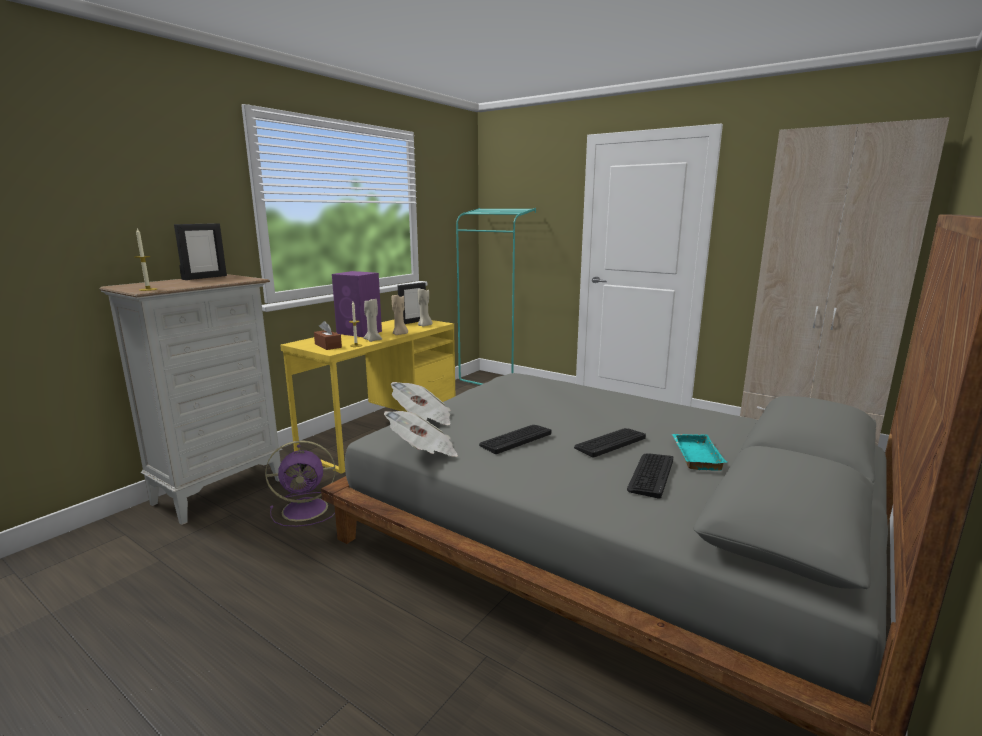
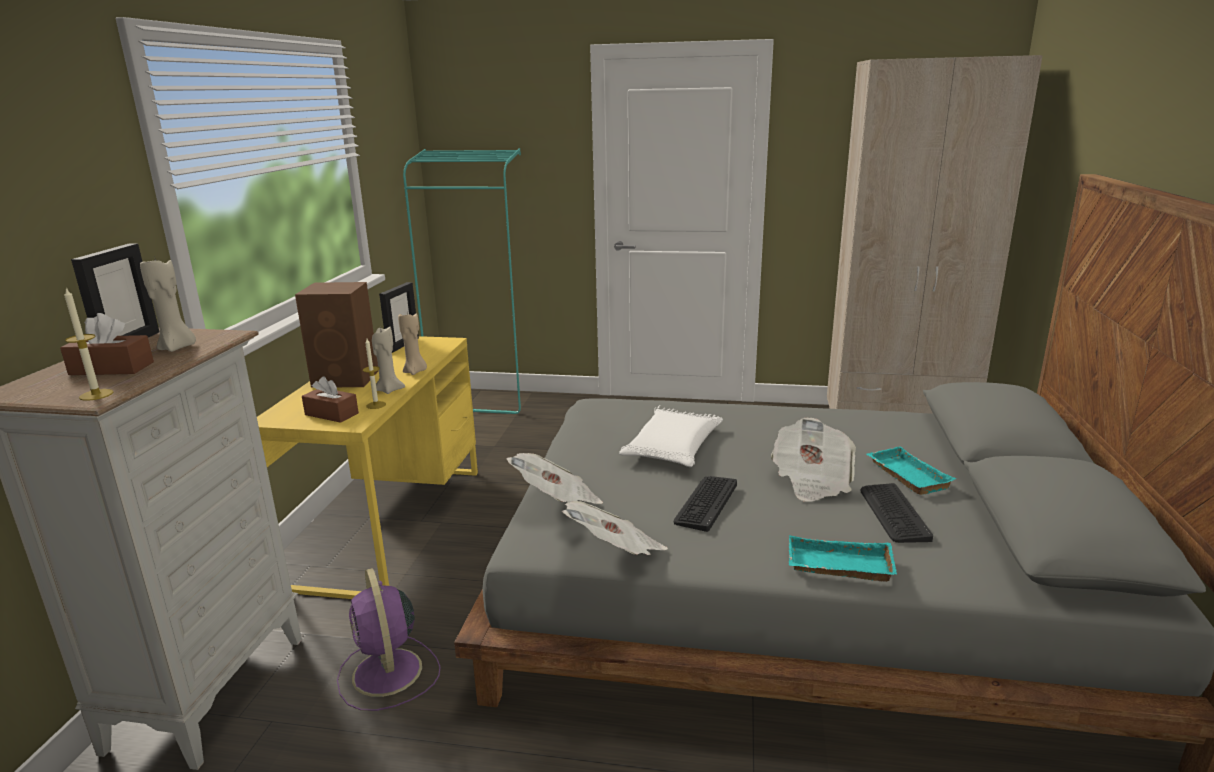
camera: 25 degrees left, 5 degrees up
purple fan [265,440,336,527] -> purple fan turned 105 degrees clockwise [337,568,440,711]
purple speaker [332,271,382,337] -> brown speaker [295,282,379,388]
beige candle [418,289,432,327] -> beige candle moved to [140,256,196,352]
keyboard [574,428,646,457] -> newspaper [771,418,856,502]
none -> brown tissue box [60,313,154,375]
none -> white pillow [619,405,723,467]
none -> turquoise tray [789,535,897,582]

